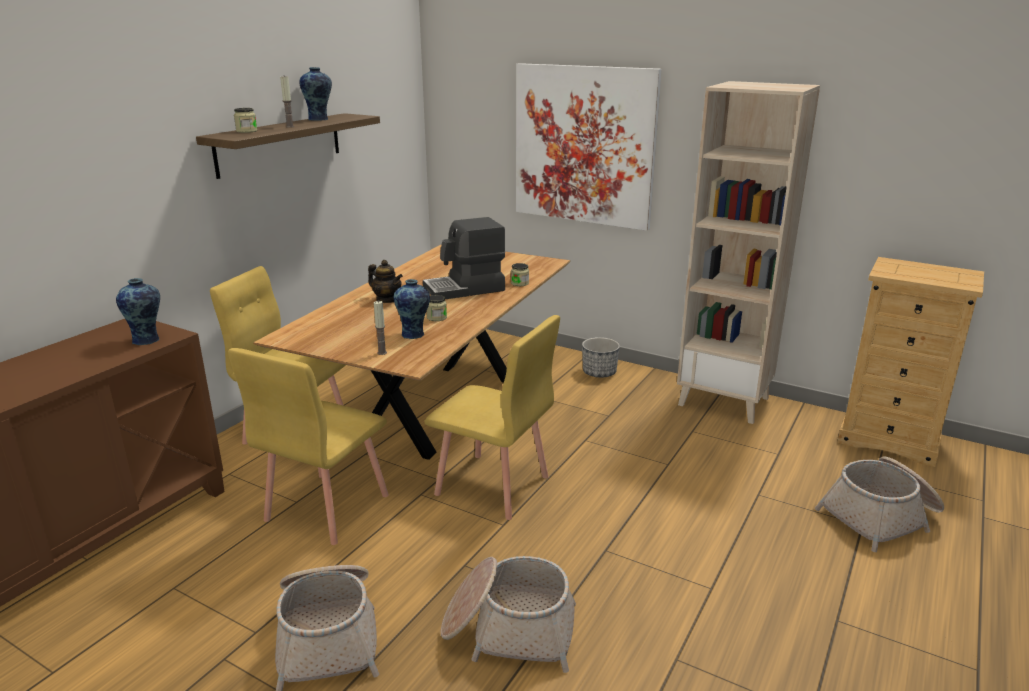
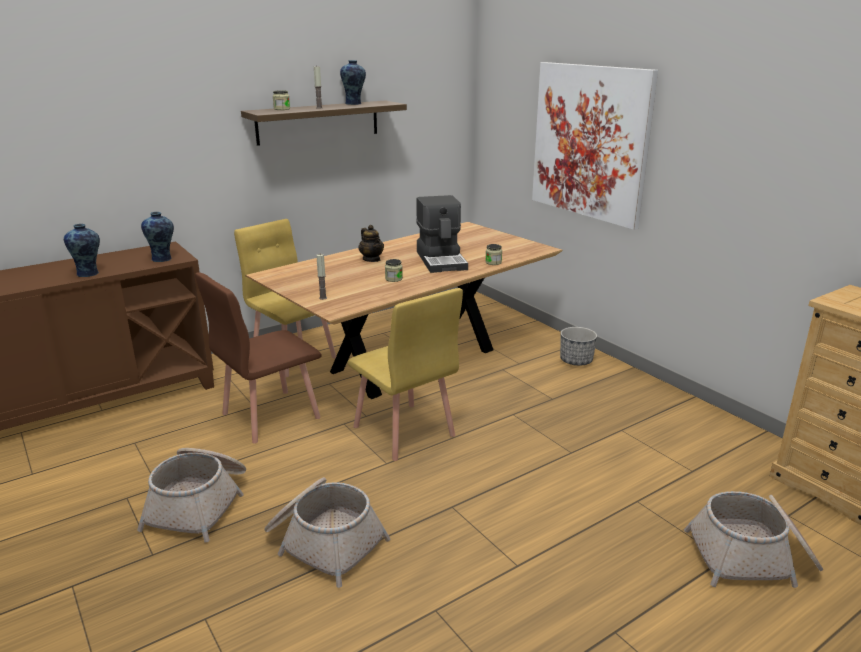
camera: 25 degrees right, 0 degrees up
yellow chair [228,348,389,545] -> brown chair [195,272,322,444]
vase [394,279,430,339] -> vase moved to [64,224,100,277]
coffee machine [423,217,505,299] -> coffee machine turned 105 degrees counterclockwise [416,195,468,273]
beige bookcase [677,81,820,424] -> none

